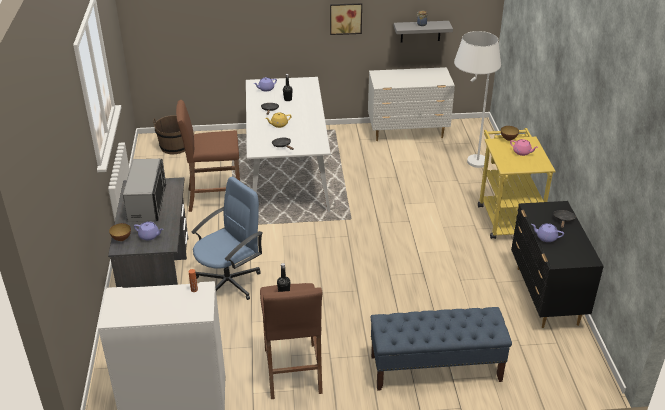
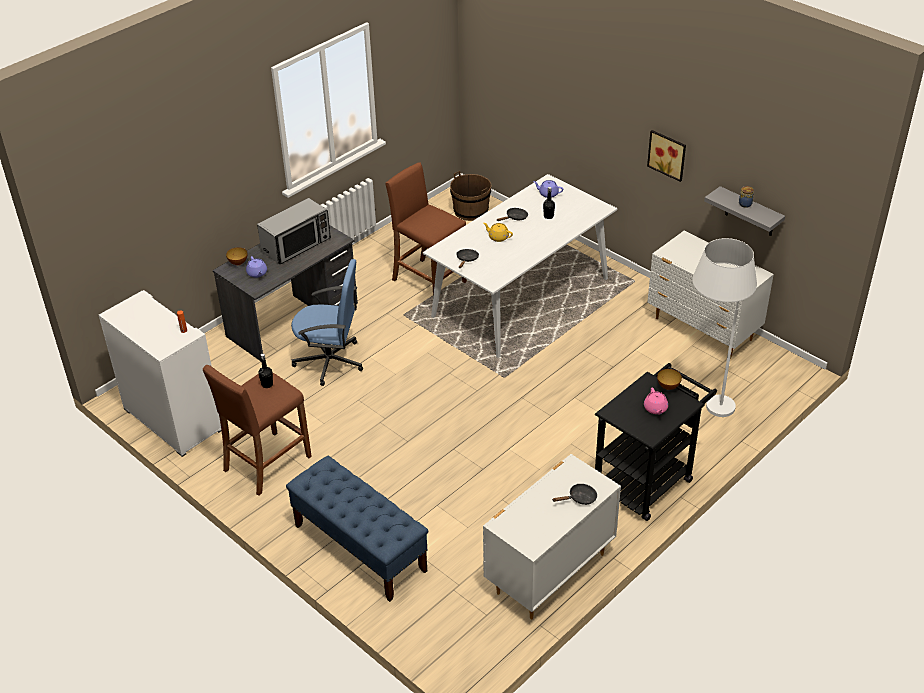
camera: 50 degrees right, 5 degrees up
yellow cart [478,128,556,239] -> black cart [595,363,717,521]
black dresser [511,201,604,328] -> white dresser [483,454,621,619]
purple teapot [531,223,564,242] -> none

